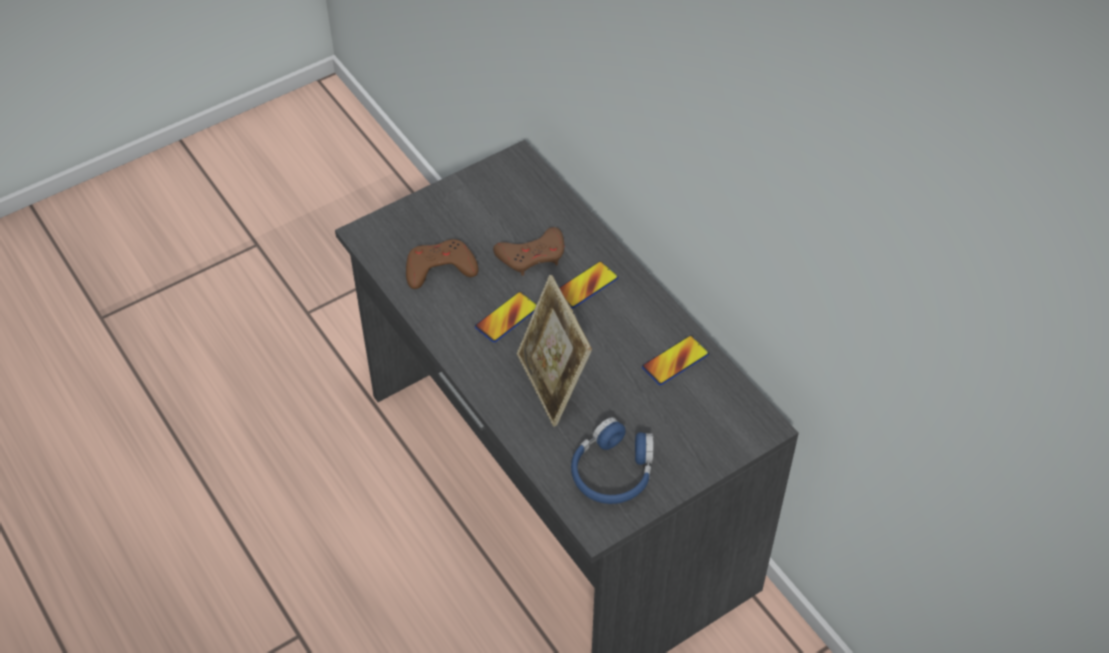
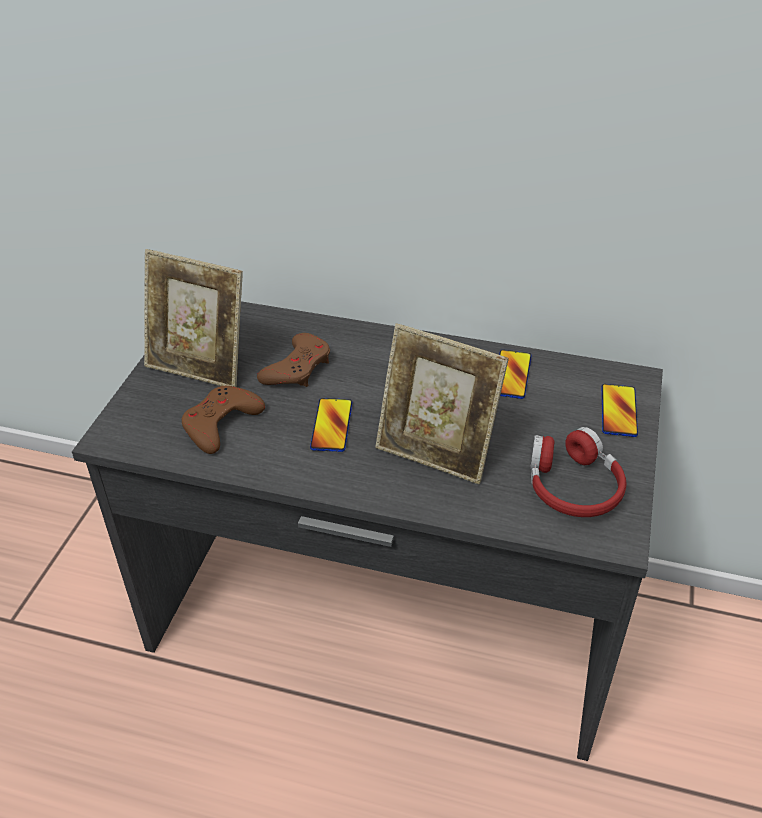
camera: 40 degrees left, 10 degrees down
phone [559,261,618,308] -> phone moved to [602,384,638,437]
blue headphones [571,417,653,504] -> red headphones [530,427,627,517]
none -> picture frame [144,249,243,387]

